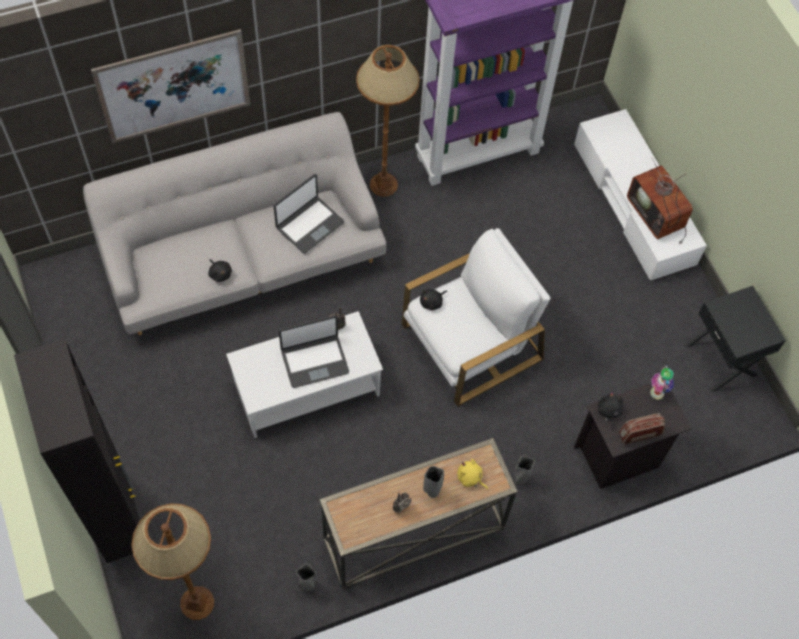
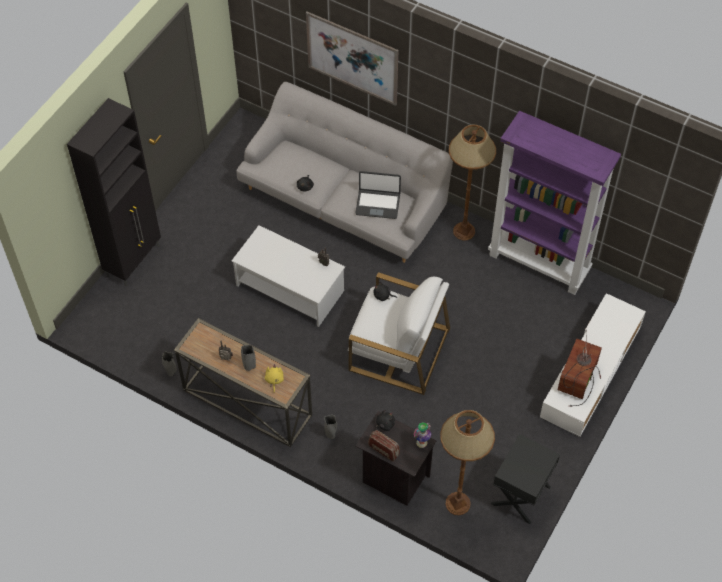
camera: 55 degrees right, 5 degrees down
brown floor lamp [131,503,214,620] -> brown floor lamp moved to [440,410,495,515]
laptop [279,315,349,388] -> none

